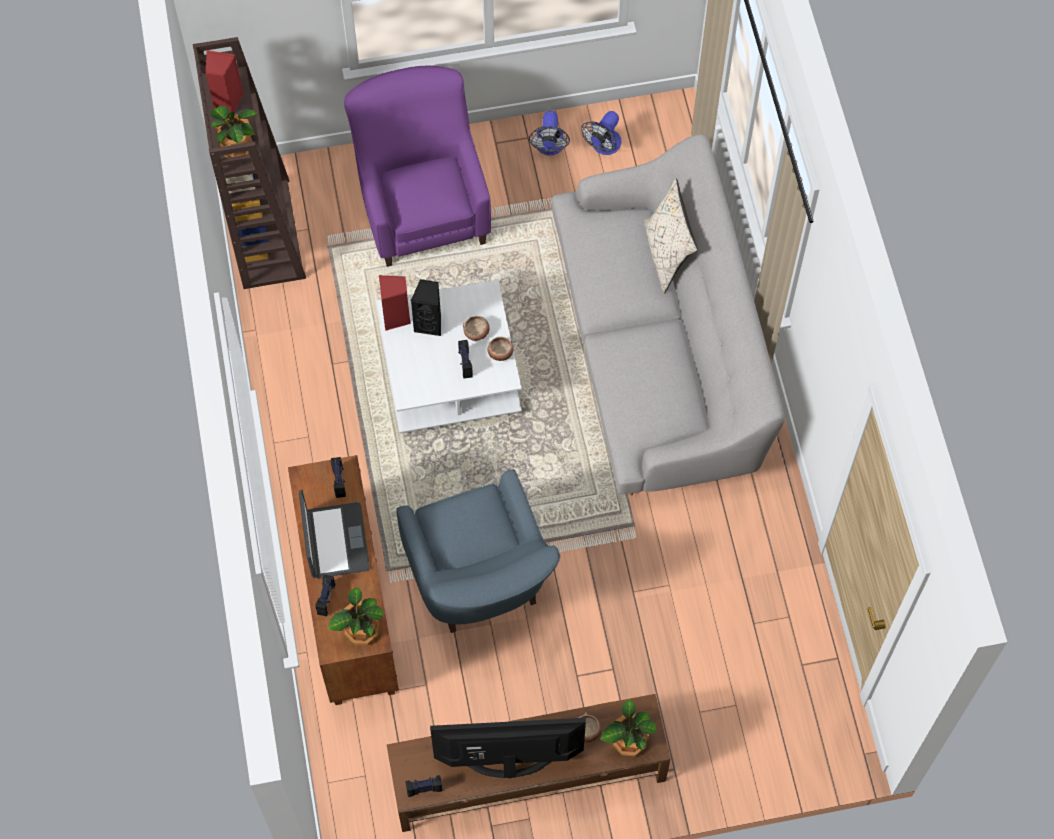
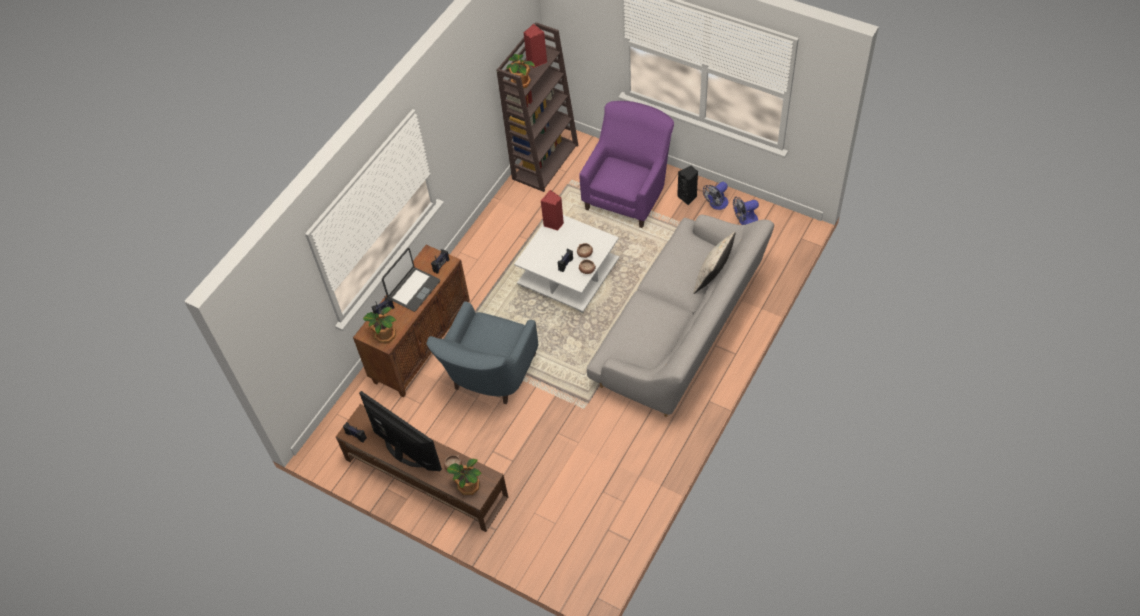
camera: 45 degrees right, 10 degrees down
black speaker [411,279,441,336] -> black speaker moved to [677,166,698,205]

